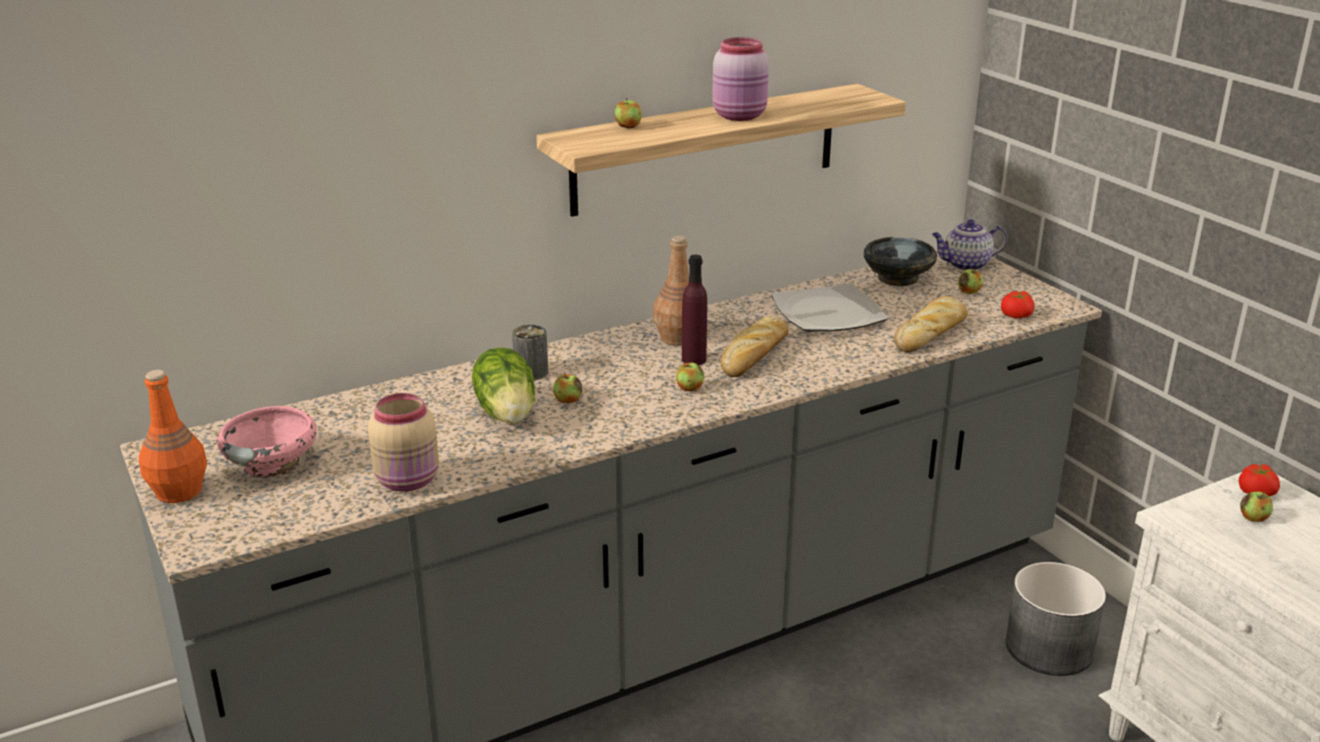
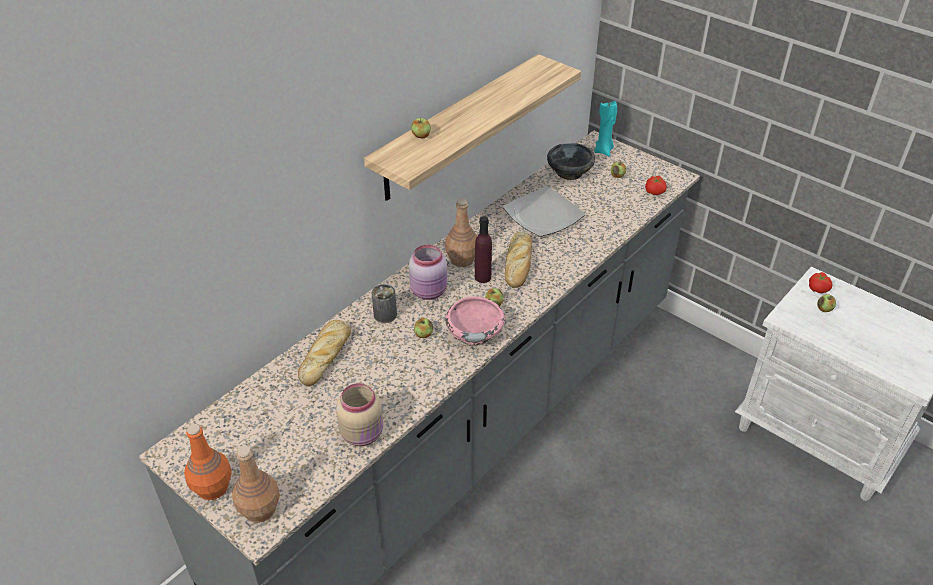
camera: 20 degrees left, 15 degrees up
pink bowl [216,406,317,478] -> pink bowl moved to [445,296,505,346]
lettuce [472,347,535,423] -> none
pink jar [712,37,769,121] -> pink jar moved to [409,244,447,300]
bread [894,296,968,353] -> bread moved to [298,320,351,386]
teapot [932,220,1007,270] -> turquoise candle [594,100,617,156]
grey planter [1006,562,1106,676] -> none
none -> brown bottle [232,446,280,523]

